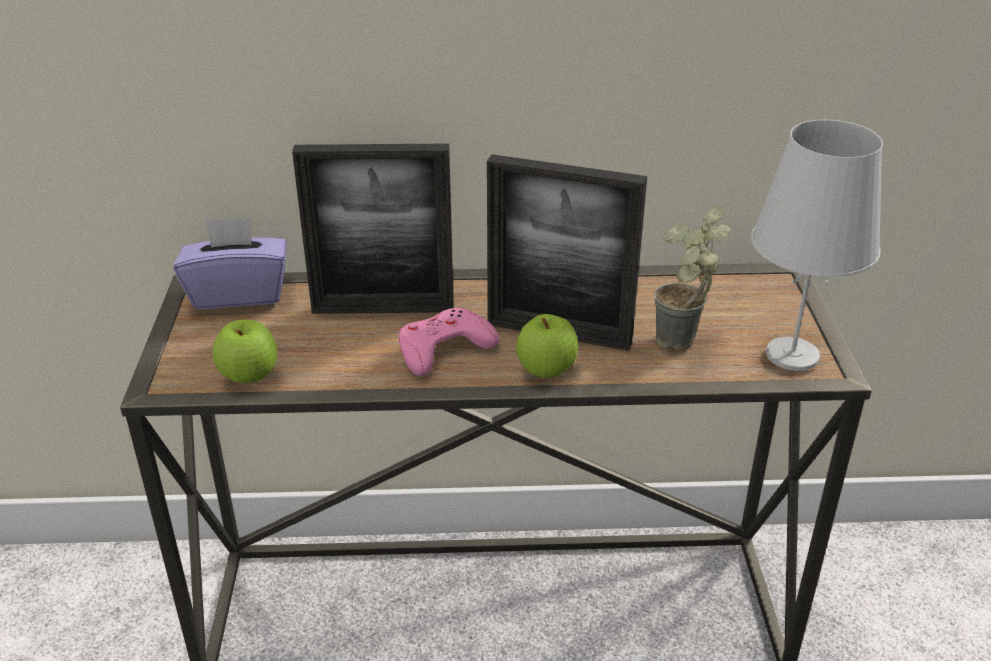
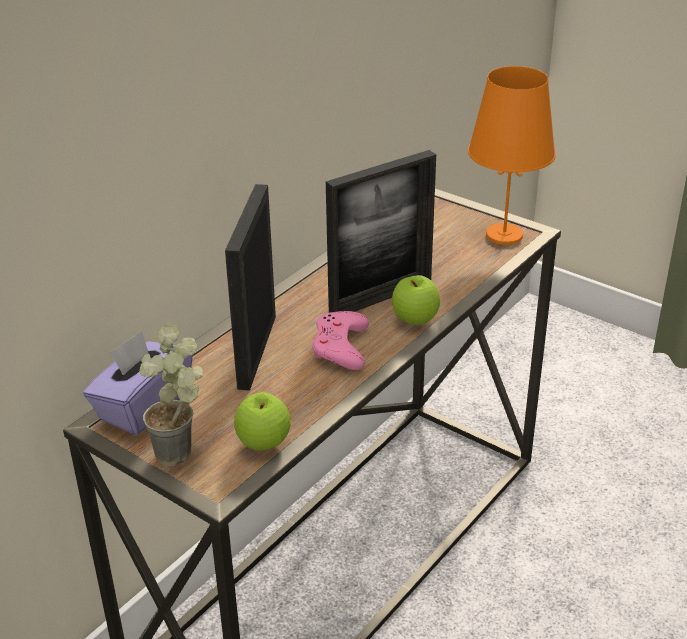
camera: 50 degrees left, 0 degrees up
picture frame [292,144,454,314] -> picture frame turned 150 degrees clockwise [225,184,276,391]
potted plant [654,205,730,351] -> potted plant moved to [139,322,203,466]
white table lamp [751,120,883,371] -> orange table lamp [468,66,556,245]

